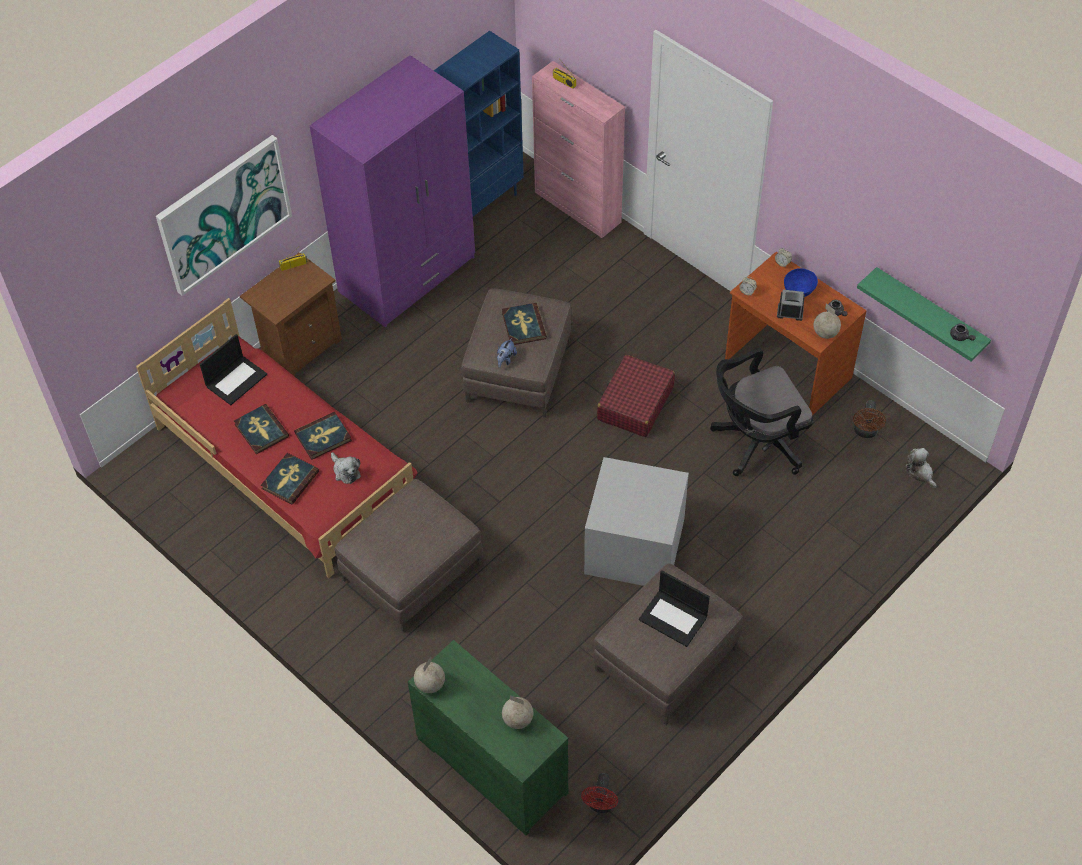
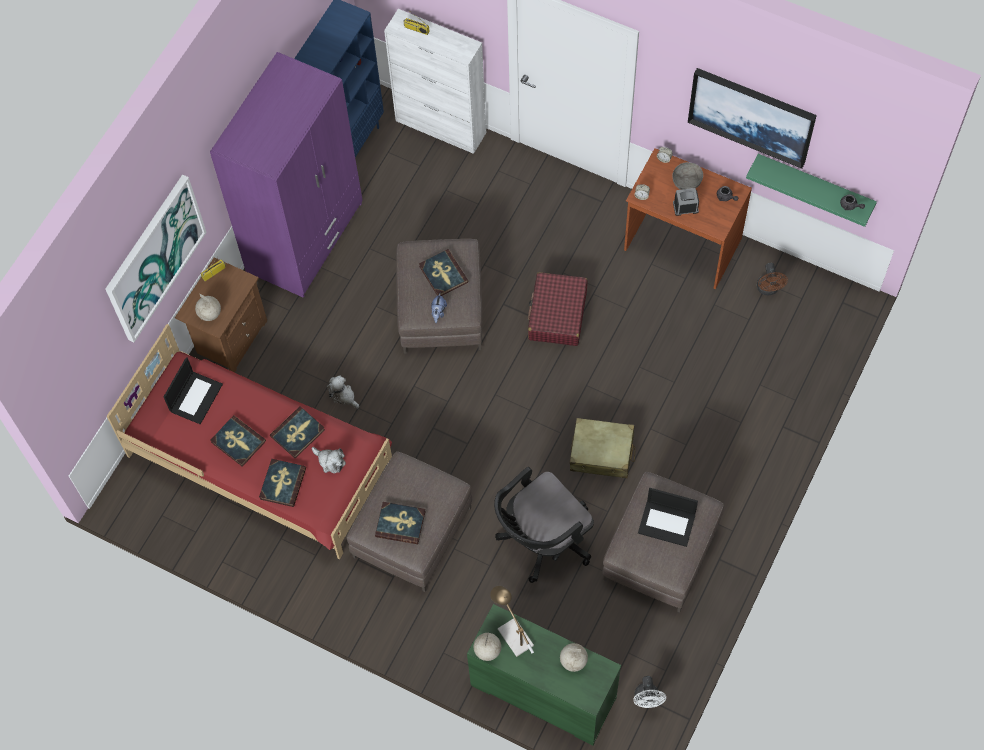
camera: 15 degrees left, 10 degrees up
pink cabinet [532,61,625,238] -> white cabinet [384,9,486,154]
red fan [581,773,618,813] -> white fan [633,676,666,708]
grey storage box [584,457,689,586] -> beige suitcase [570,418,635,478]
black office chair [710,348,813,476] -> black office chair moved to [494,467,594,583]
blue bowl [784,268,818,297] -> grey bowl [672,162,703,190]
globe [813,303,841,339] -> globe moved to [195,293,221,321]
plush toy [905,448,937,488] -> plush toy moved to [327,375,359,408]
none -> book [375,502,426,544]
none -> table lamp [490,586,534,657]
none -> picture [688,68,817,169]

